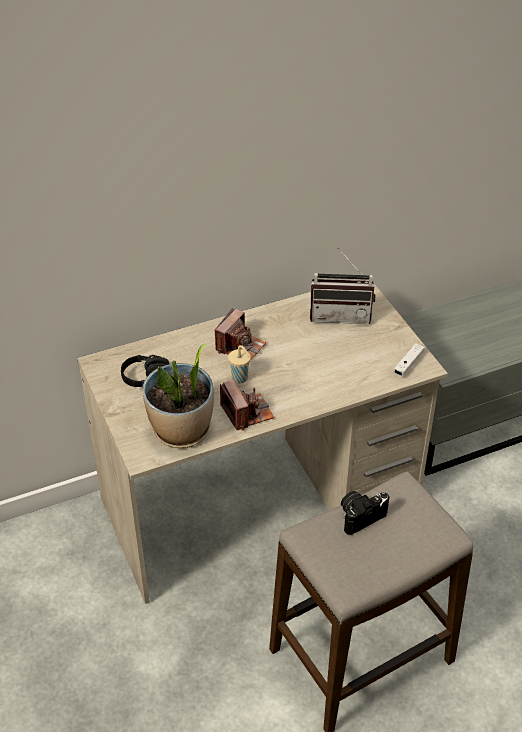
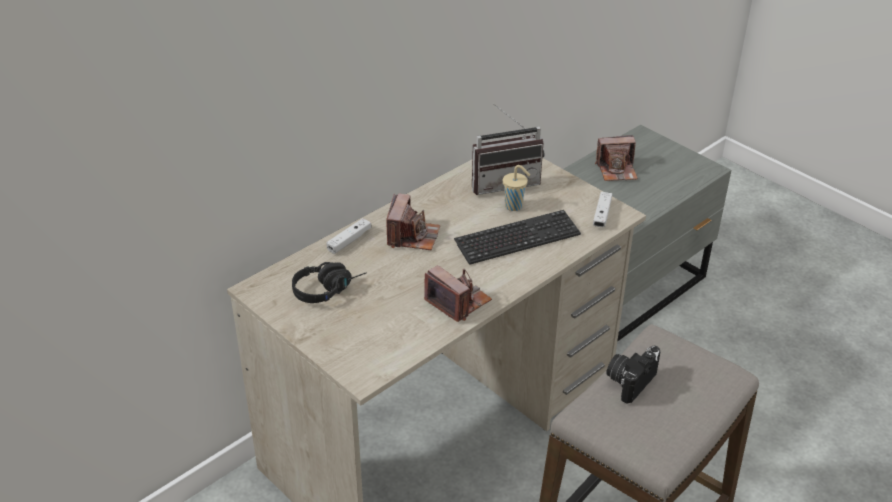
camera: 20 degrees left, 5 degrees down
potted plant [142,344,214,448] -> none
beige cup [228,345,251,383] -> beige cup moved to [503,165,530,211]
none -> white game controller [326,218,372,254]
none -> keyboard [454,210,581,265]
none -> camera [595,135,638,181]

